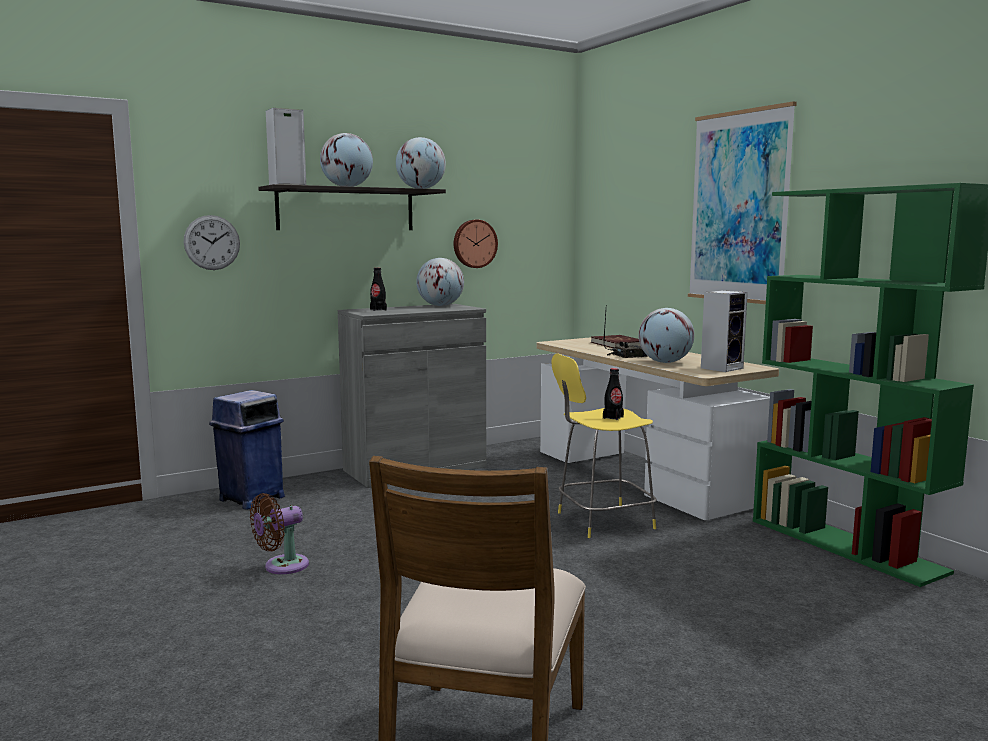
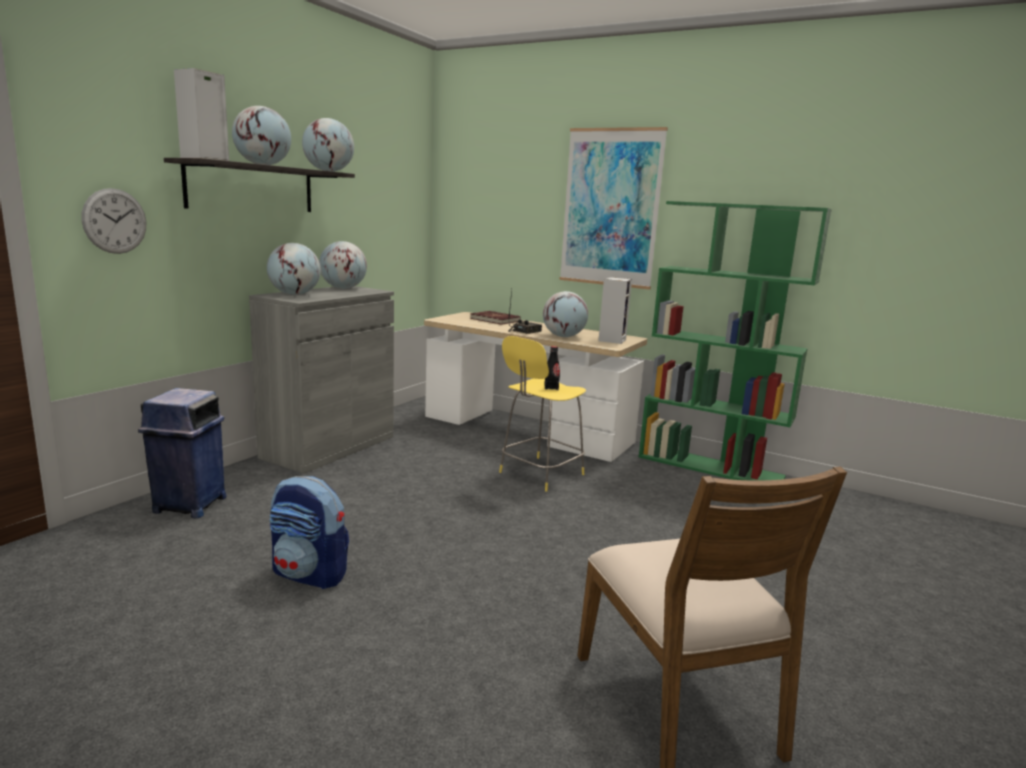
camera: 30 degrees left, 5 degrees up
brown fan [250,493,309,574] -> backpack [270,476,349,589]
black bottle [370,268,387,311] -> globe [267,243,321,295]
wall clock [454,220,498,268] -> none

